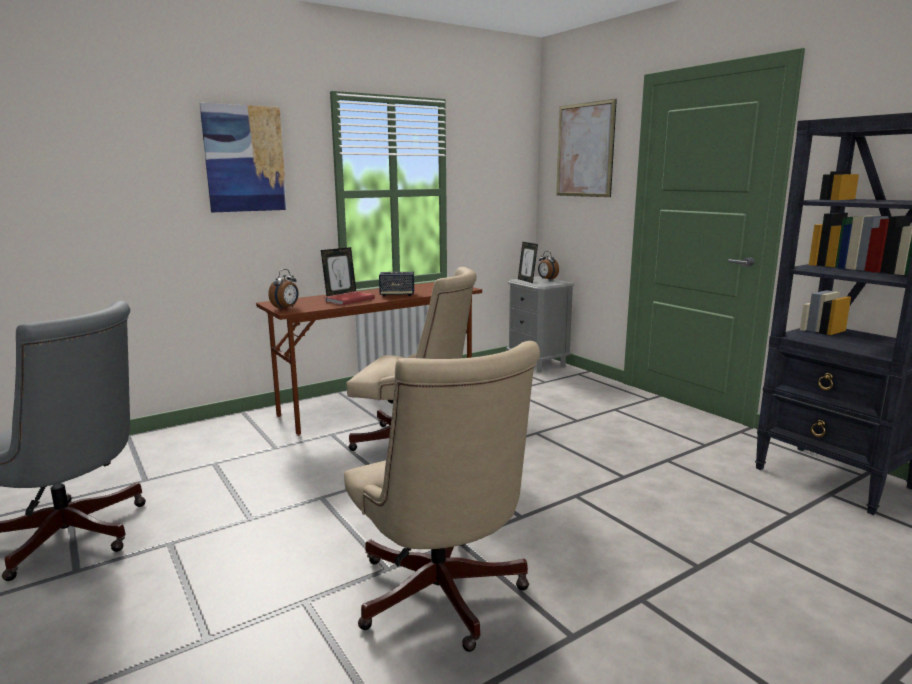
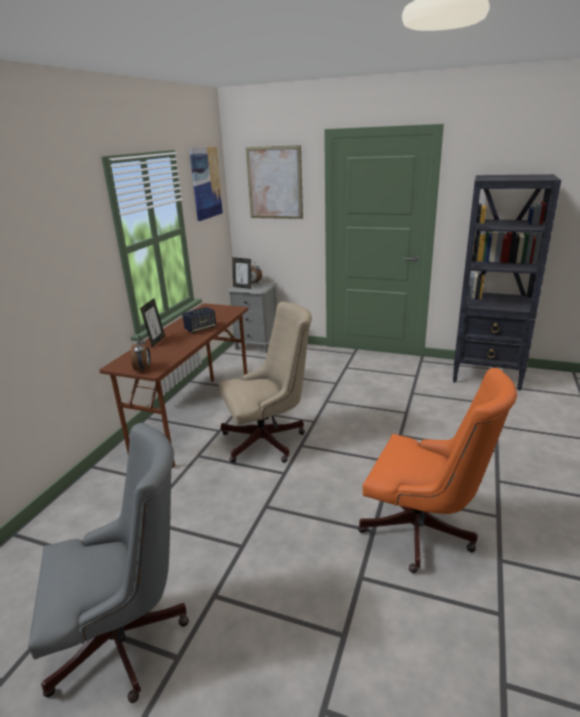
camera: 35 degrees left, 10 degrees up
picture [199,103,287,212] -> picture moved to [189,146,223,221]
red book [324,291,375,305] -> none
beige office chair [344,341,540,652] -> orange office chair [358,368,517,573]

